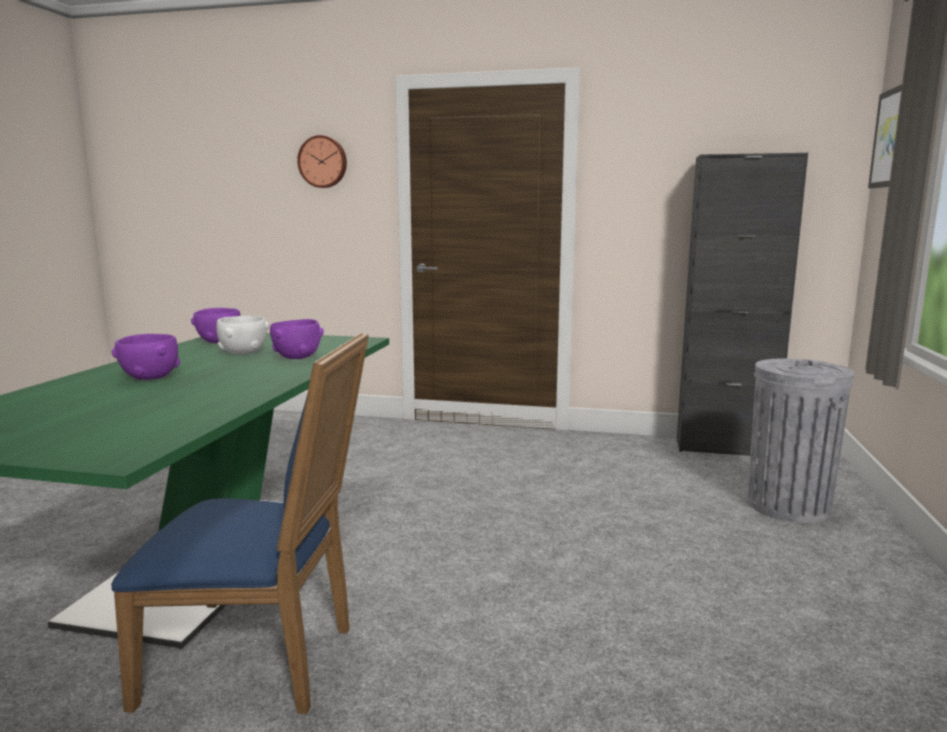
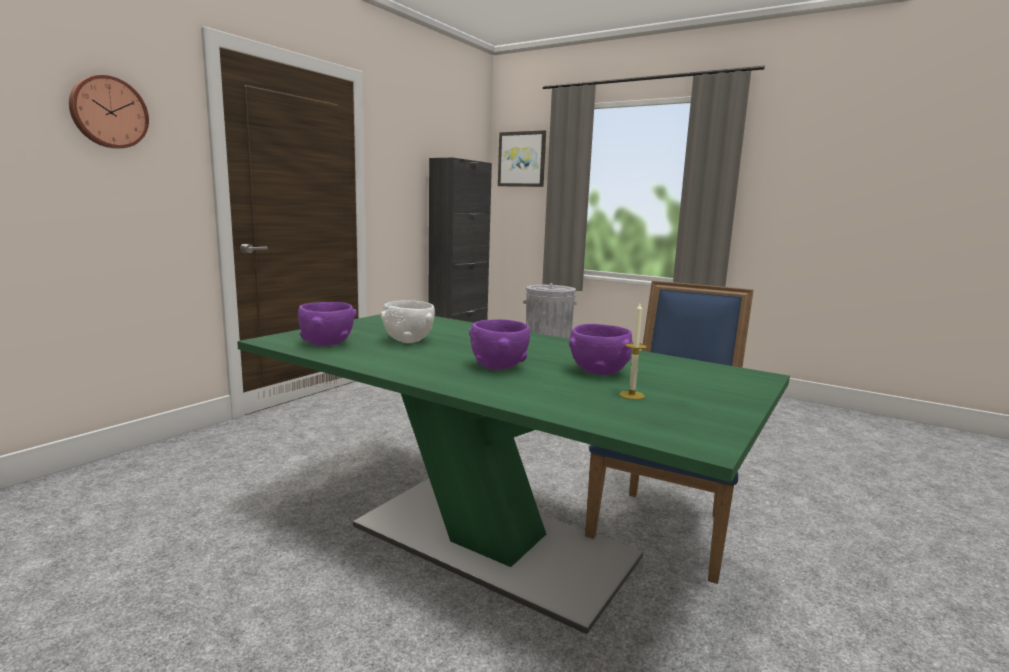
camera: 70 degrees left, 0 degrees up
purple bowl [270,319,324,359] -> purple bowl moved to [569,324,632,375]
none -> candle [619,303,647,400]

